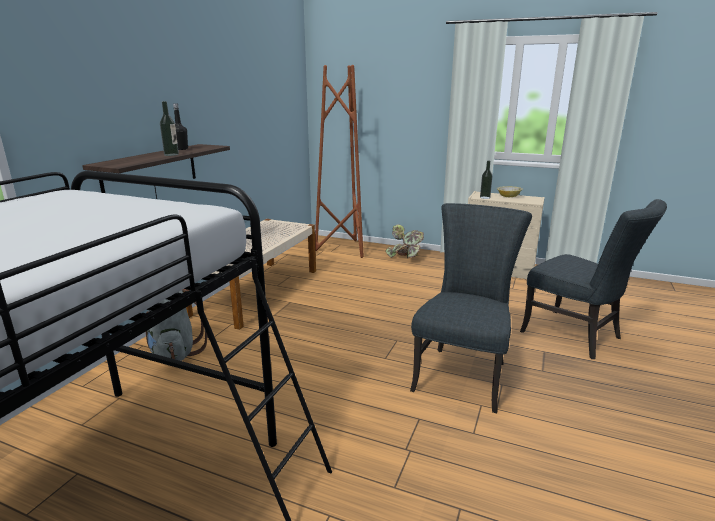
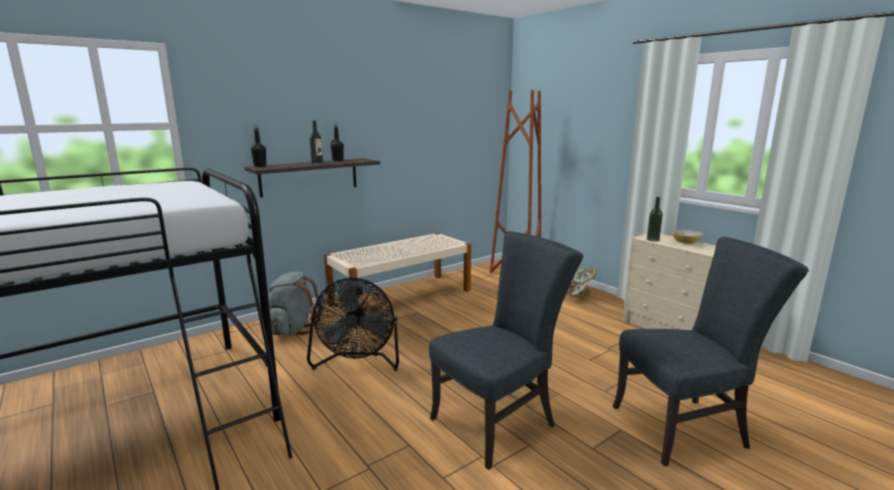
camera: 30 degrees right, 5 degrees down
grey chair [520,199,667,359] -> grey chair turned 90 degrees counterclockwise [612,237,809,466]
none -> black bottle [251,125,266,167]
none -> black fan [307,278,399,371]

